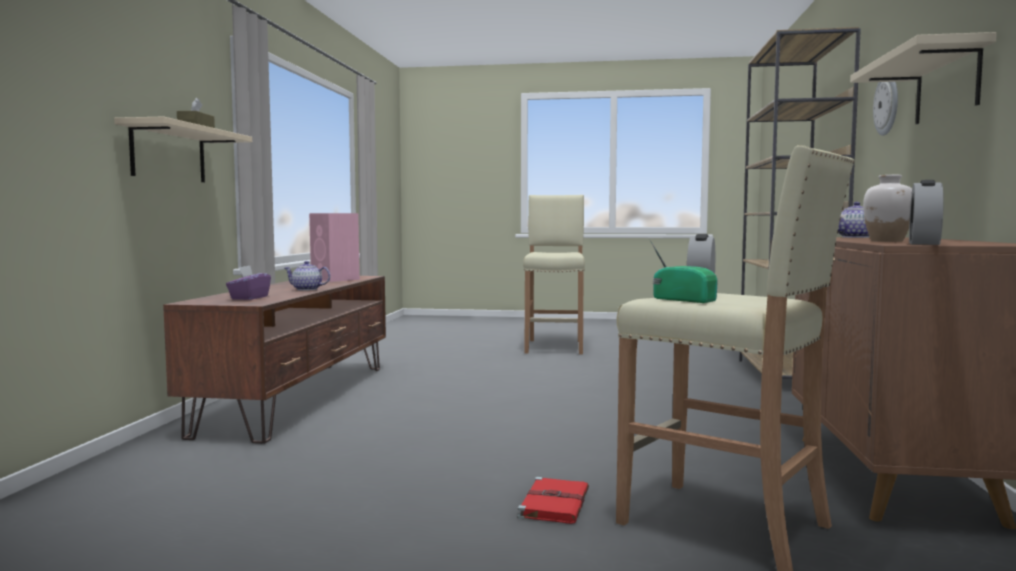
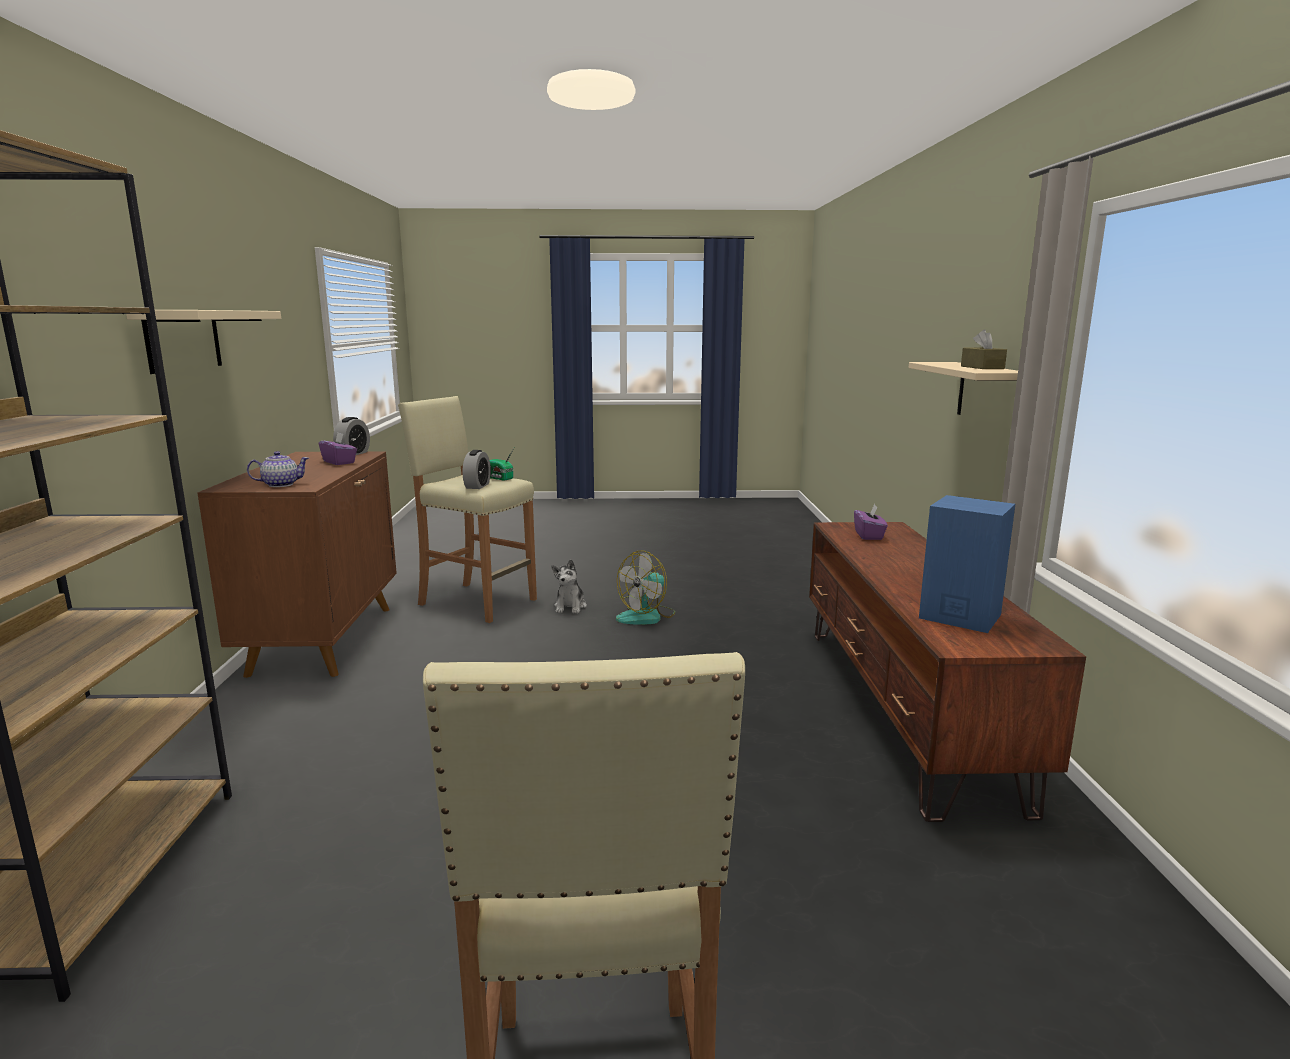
camera: 170 degrees right, 10 degrees up
teapot [284,261,330,291] -> none
pink speaker [309,213,360,282] -> blue speaker [919,495,1015,633]
red book [517,477,589,524] -> plush toy [552,559,587,614]
white vase [863,175,912,242] -> purple tissue box [319,433,357,465]
wall clock [873,82,898,136] -> none
none -> fan [616,551,675,625]

